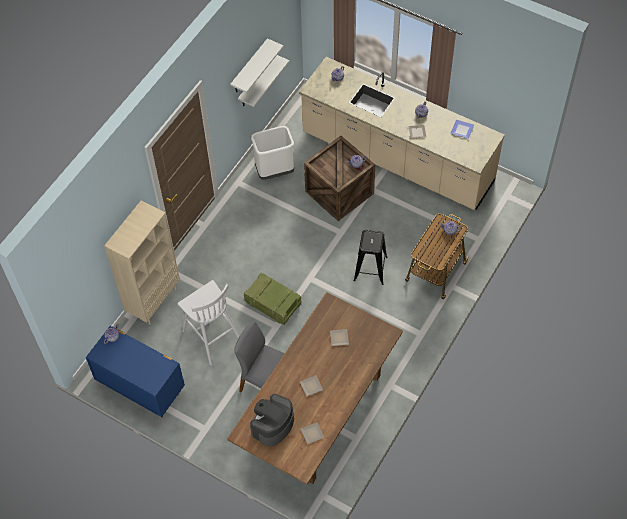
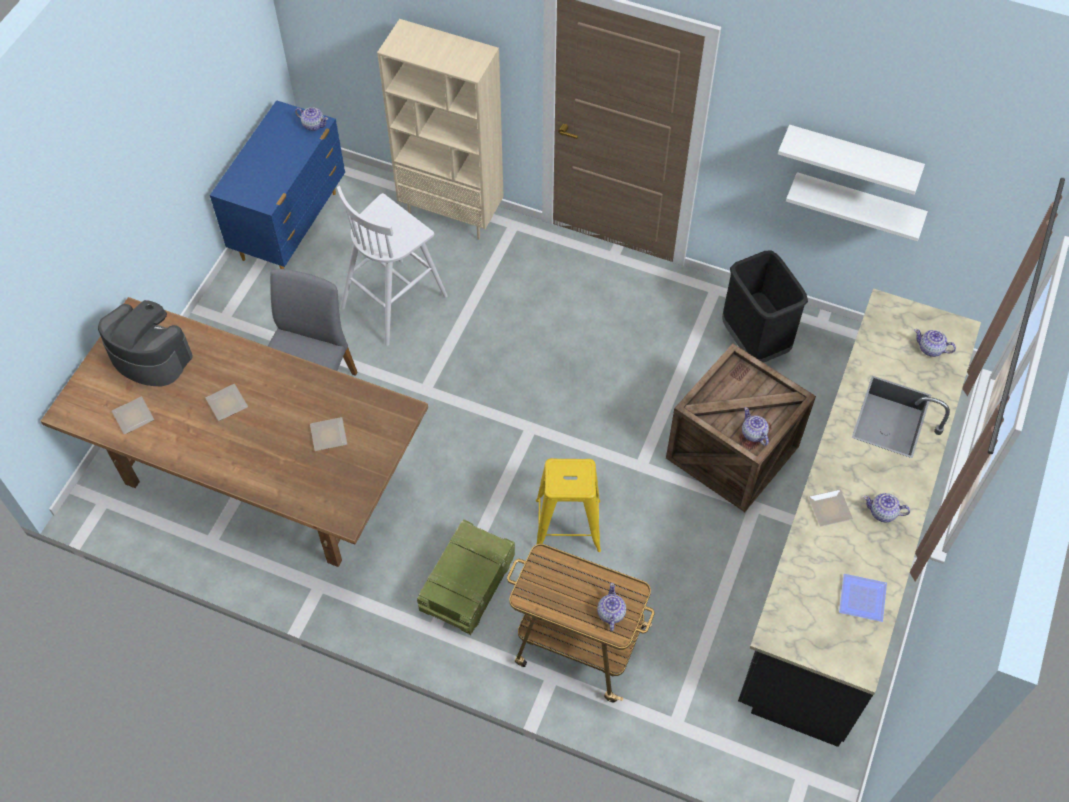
camera: 80 degrees right, 0 degrees up
crate [244,273,301,325] -> crate moved to [417,519,515,635]
white trash can [251,126,294,180] -> black trash can [722,250,808,363]
beige counter [299,57,505,210] -> black counter [738,289,981,747]
black stool [353,230,388,285] -> yellow stool [536,458,601,552]

